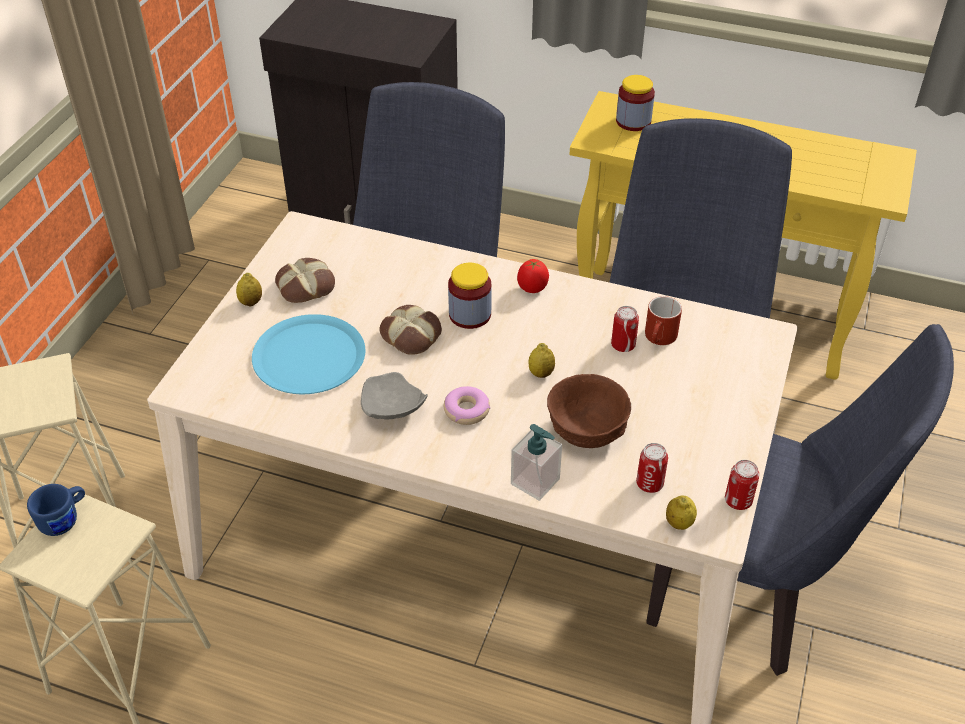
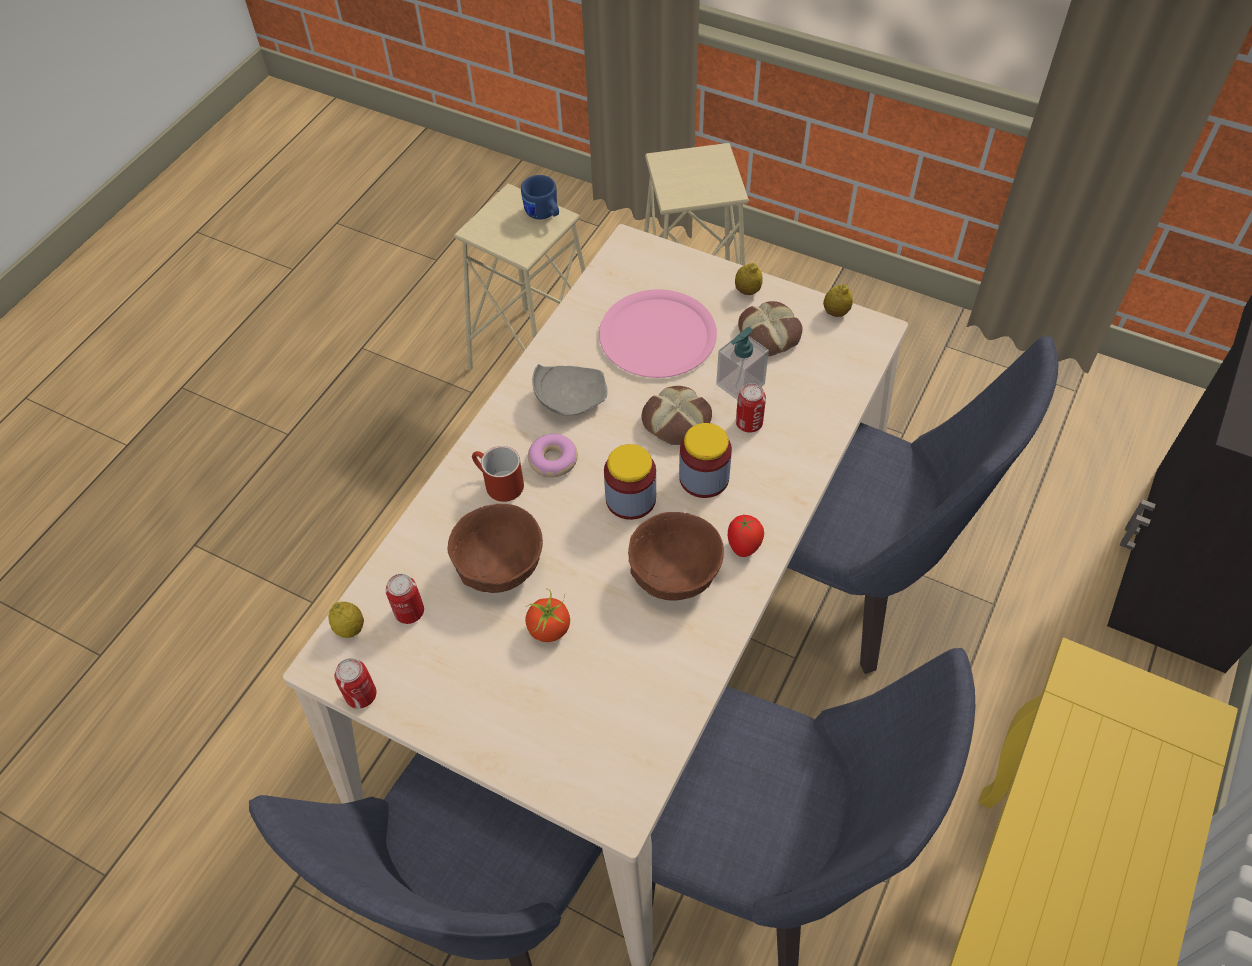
camera: 100 degrees right, 10 degrees up
blue plate [252,314,365,394] -> pink plate [599,289,717,378]
soap dispenser [511,424,562,501] -> soap dispenser moved to [716,327,769,400]
lemon [529,343,555,378] -> lemon moved to [823,284,853,317]
can [611,306,639,352] -> can moved to [736,383,766,433]
jar [616,75,655,131] -> jar moved to [604,444,656,520]
red mug [645,296,682,345] -> red mug moved to [472,446,524,502]
none -> tomato [525,588,570,642]
none -> brown bowl [628,512,724,601]

